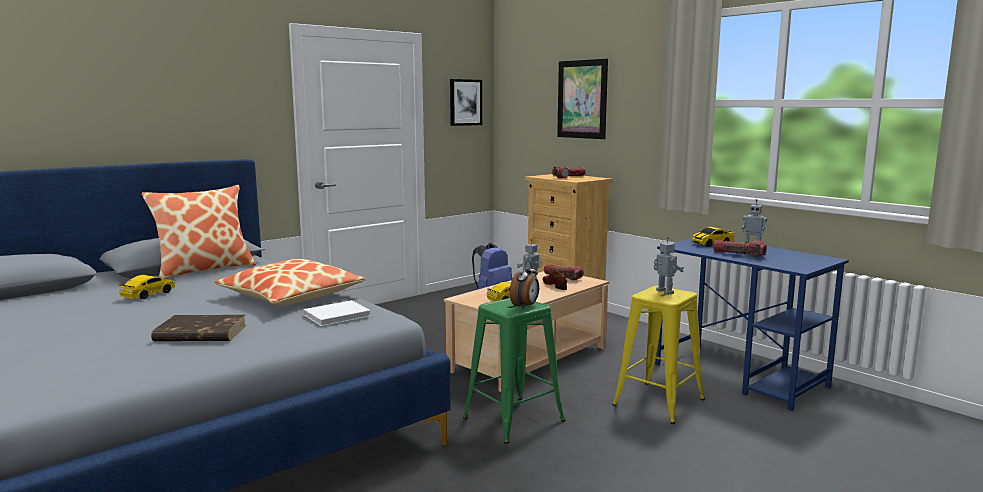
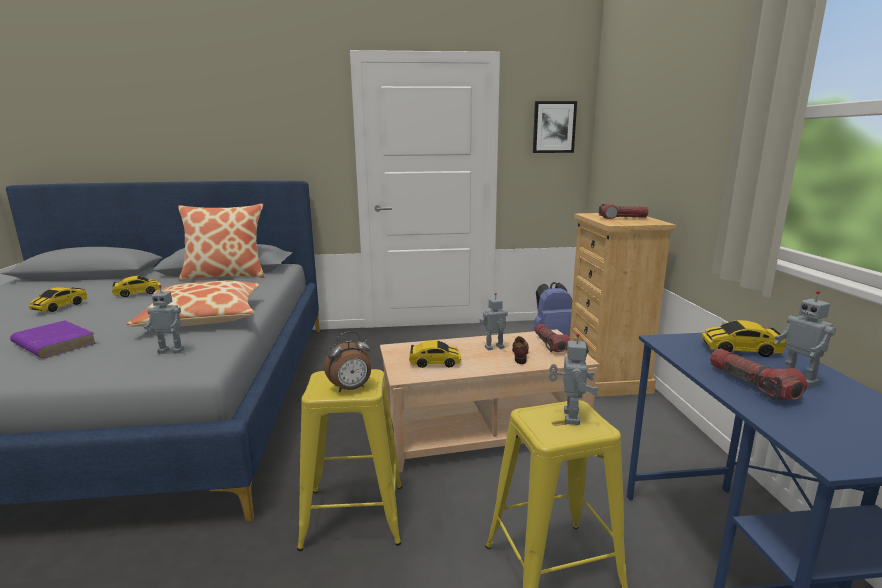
camera: 35 degrees right, 5 degrees up
brown book [151,315,247,341] -> purple book [10,320,96,358]
white book [303,300,371,326] -> toy robot [144,285,184,354]
green stool [463,298,565,444] -> yellow stool [297,369,402,551]
picture [557,59,608,139] -> none
none -> toy car [29,287,87,312]

